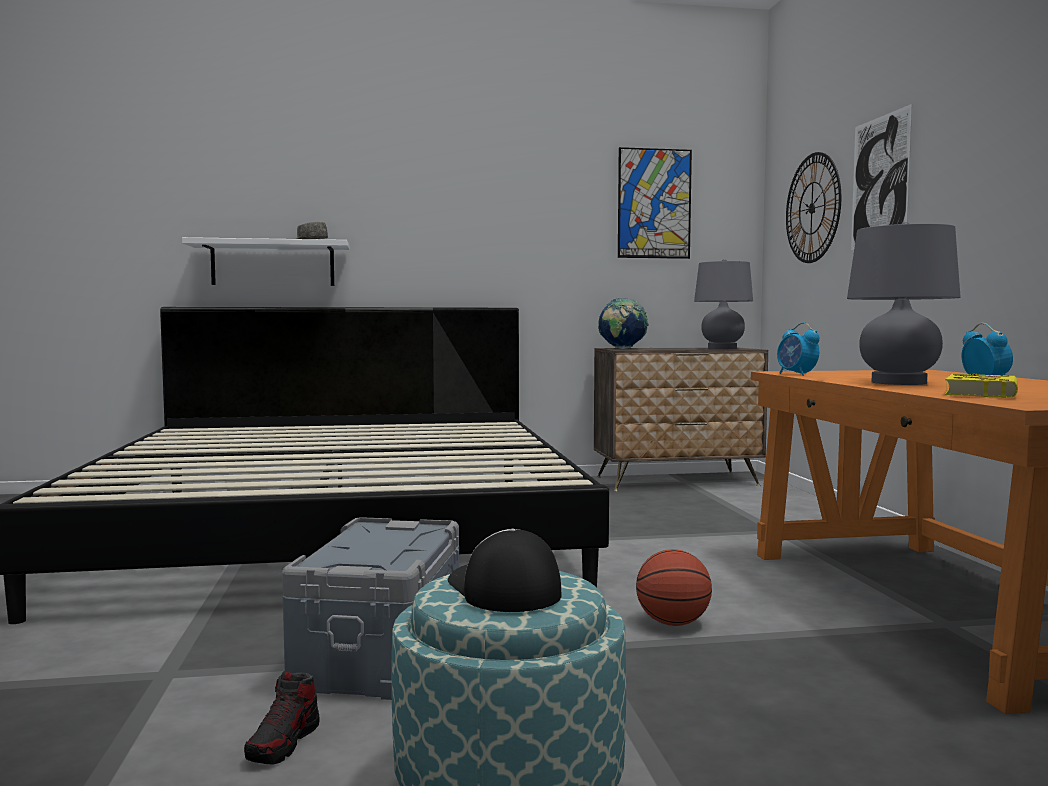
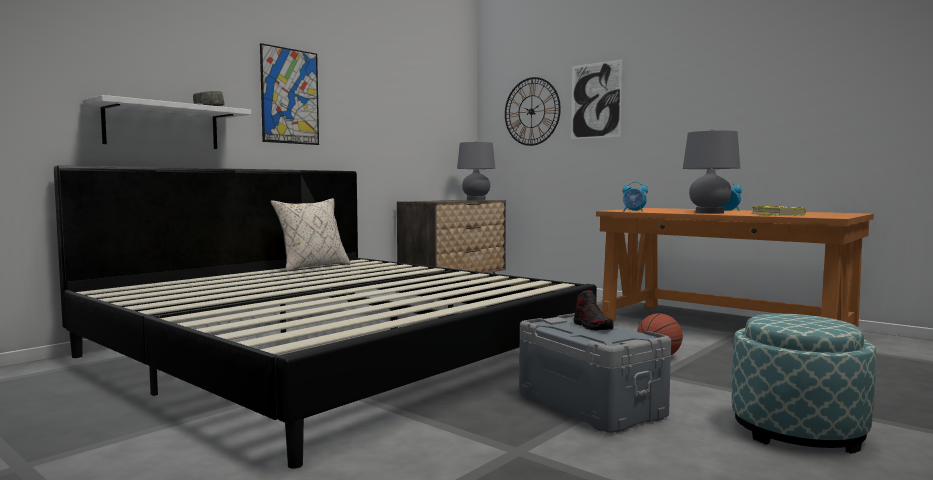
camera: 40 degrees left, 0 degrees up
shoe [244,671,320,764] -> shoe moved to [574,290,613,331]
cap [448,529,561,612] -> none
globe [598,298,648,349] -> none
picture [618,147,692,259] -> picture moved to [260,43,319,145]
none -> beige pillow [270,198,351,271]

